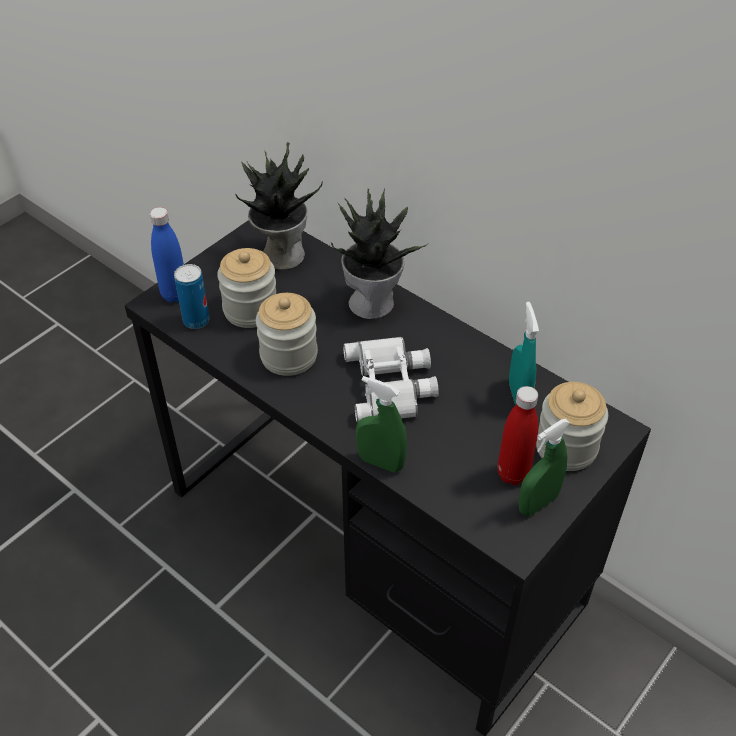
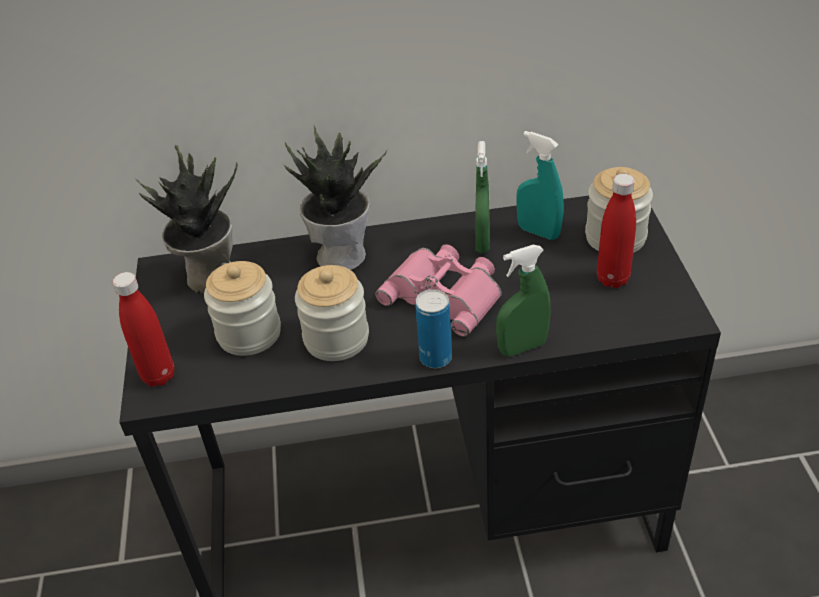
camera: 45 degrees left, 5 degrees down
blue bottle [150,207,184,302] -> red bottle [113,272,174,387]
can [174,264,210,329] -> can moved to [415,289,452,368]
white binoculars [343,337,439,423] -> pink binoculars [375,244,502,337]
green spray bottle [518,419,570,516] -> green spray bottle moved to [475,141,490,253]

